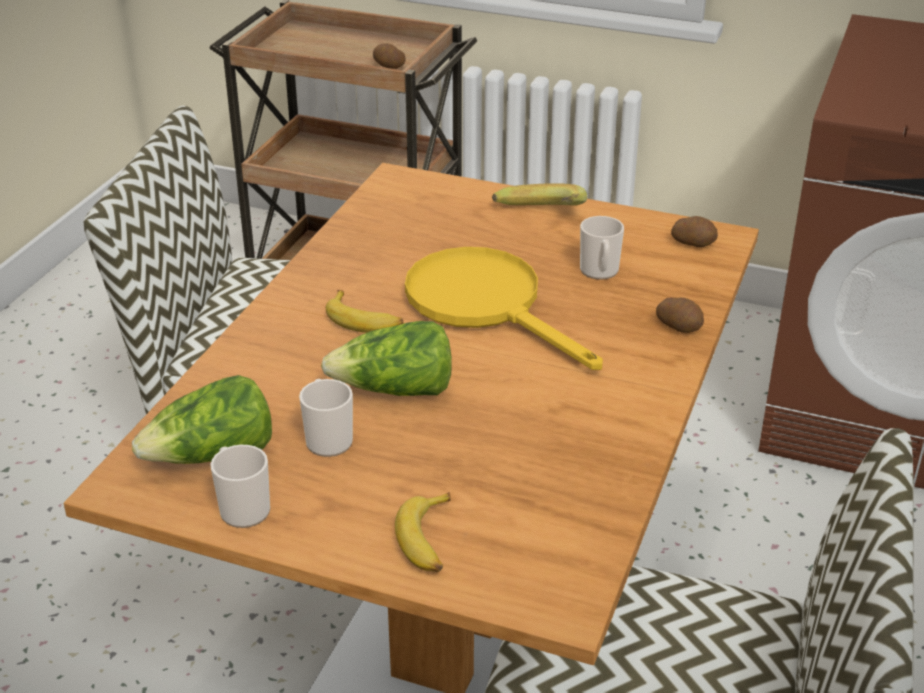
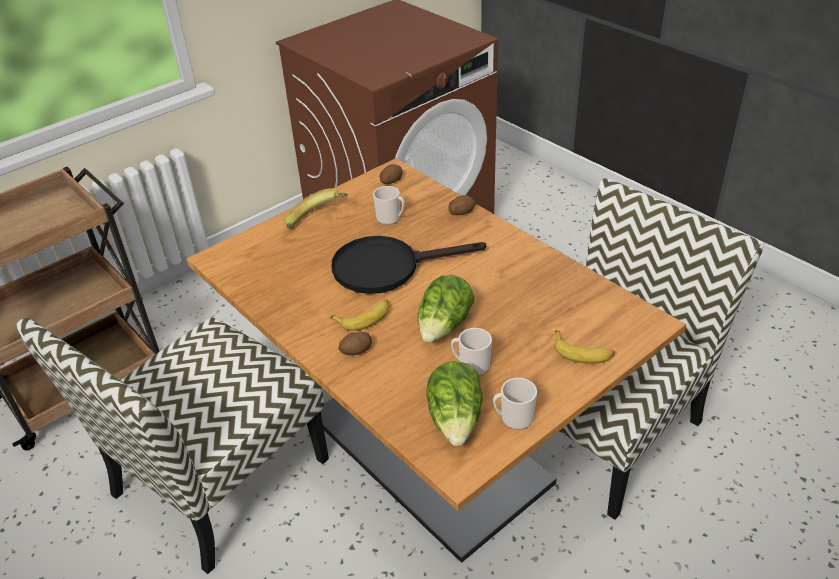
camera: 60 degrees left, 5 degrees up
potato [373,44,406,69] -> potato moved to [338,332,372,355]
yellow frying pan [405,247,603,370] -> black frying pan [332,236,486,294]

